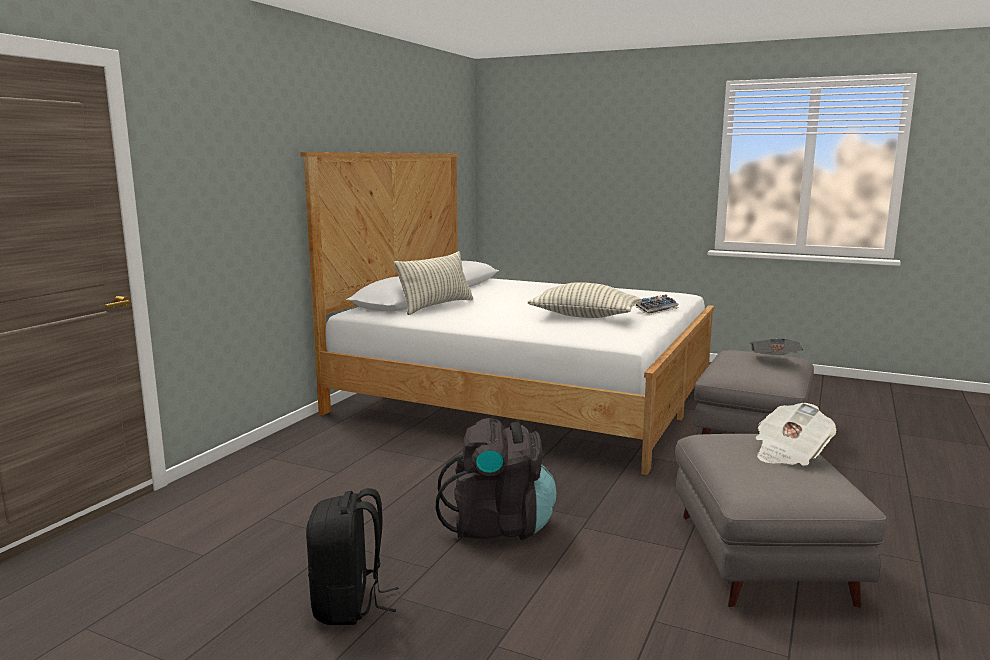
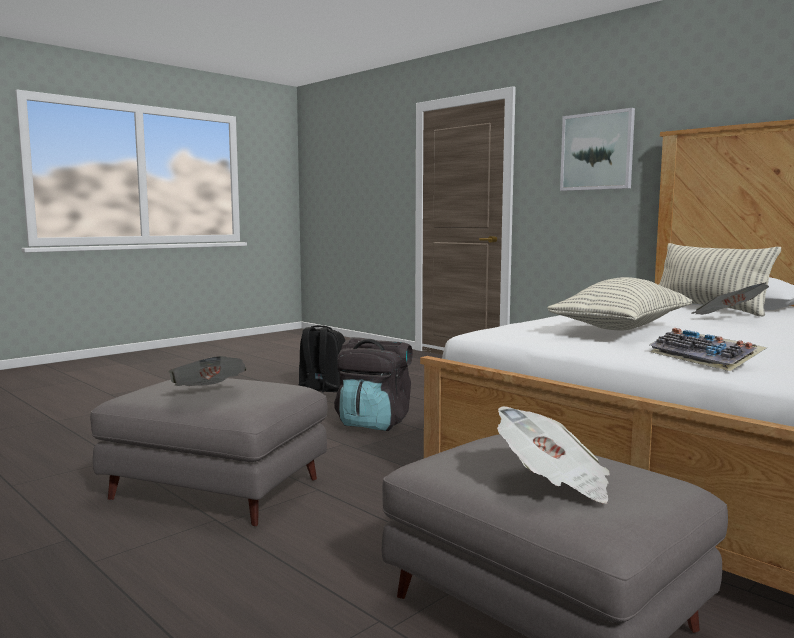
camera: 110 degrees right, 5 degrees down
none -> picture [560,108,635,191]
none -> newspaper [691,282,769,315]

